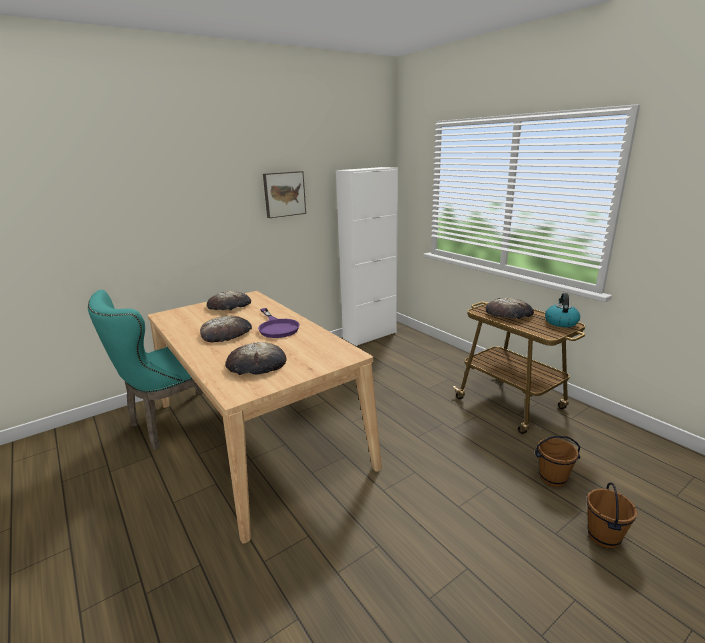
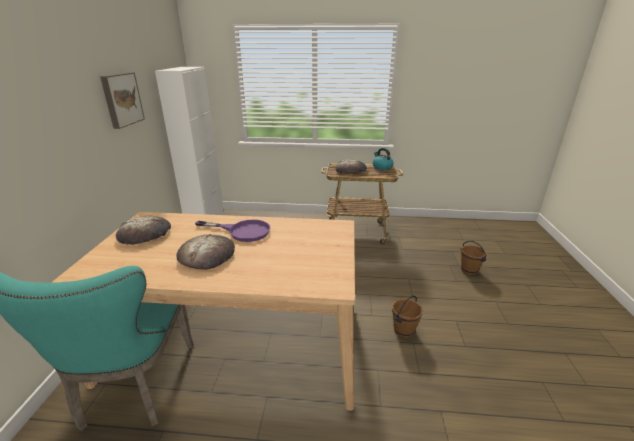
camera: 50 degrees left, 5 degrees up
bread [225,342,286,375] -> none
brown bucket [535,436,580,487] -> brown bucket moved to [392,296,423,338]

